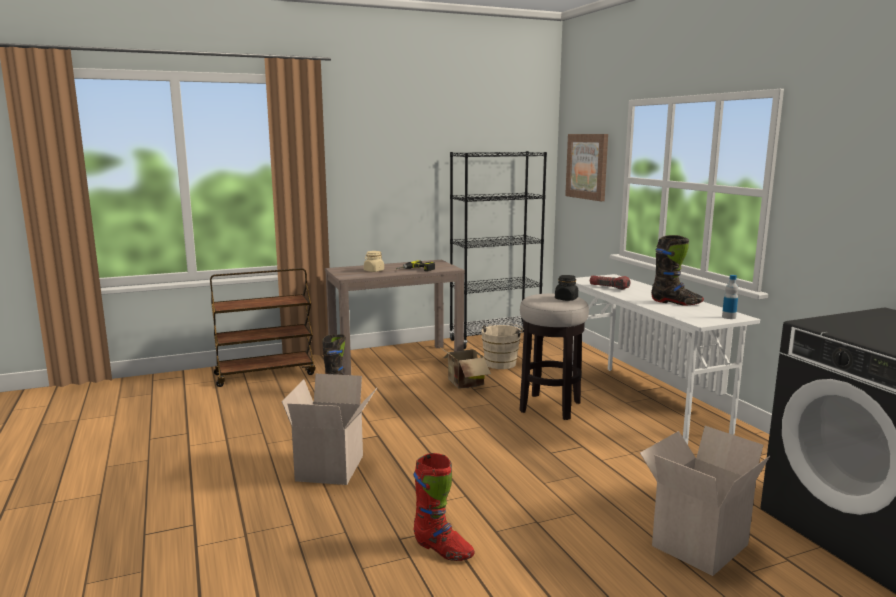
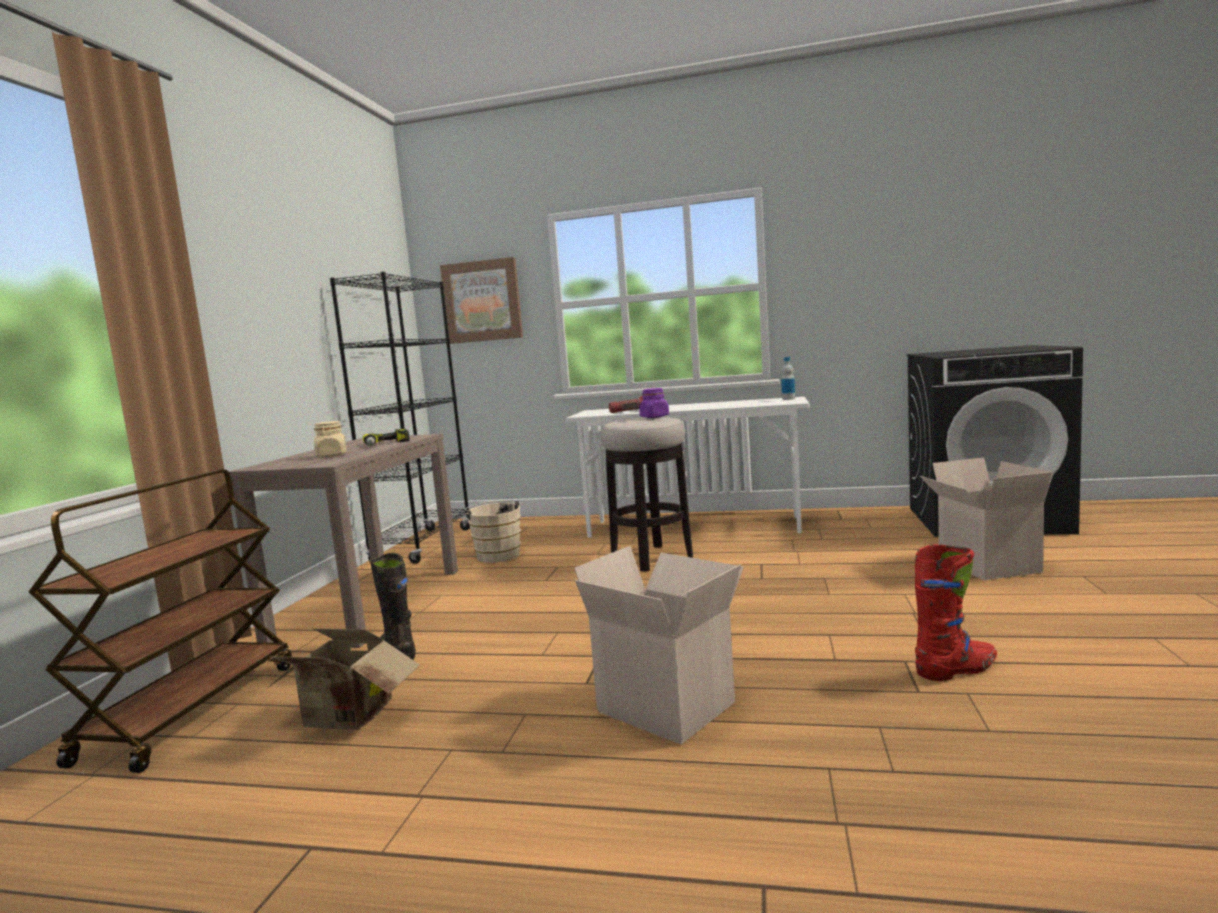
camera: 55 degrees left, 5 degrees down
cardboard box [436,344,491,388] -> cardboard box moved to [268,629,420,730]
black jar [555,275,578,301] -> purple jar [639,388,669,418]
black boot [651,235,704,306] -> none

